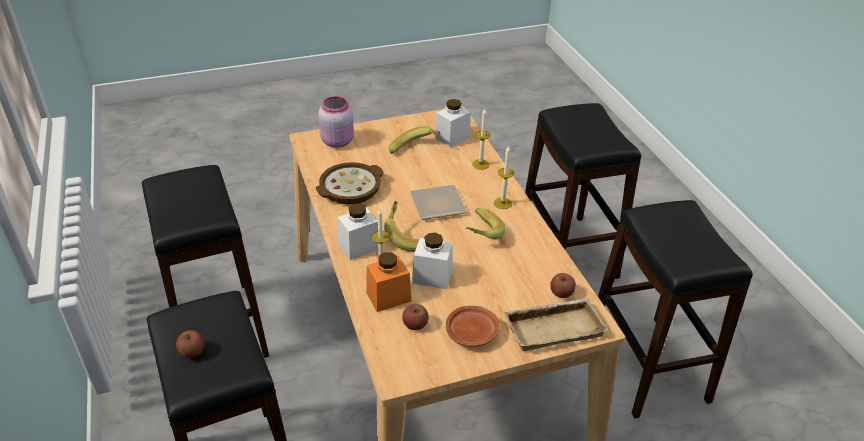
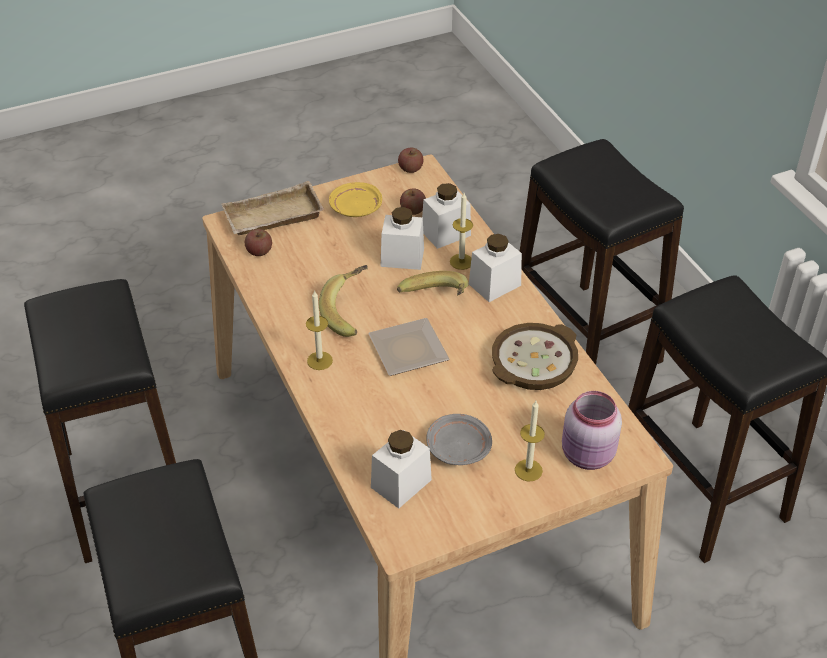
camera: 175 degrees right, 5 degrees up
apple [176,330,205,358] -> apple moved to [398,148,423,173]
orange jar [366,252,411,312] -> white jar [422,183,471,249]
banana [389,126,441,154] -> grey plate [426,414,492,465]
brown plate [446,306,500,347] -> yellow plate [329,182,382,217]
candle [472,109,490,170] -> candle moved to [515,401,545,481]

